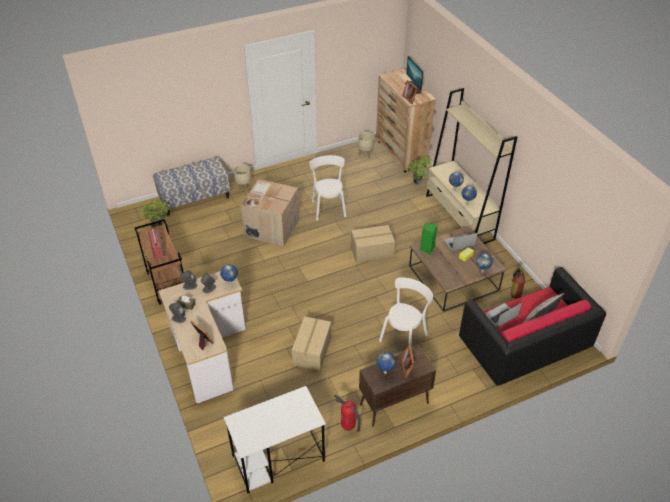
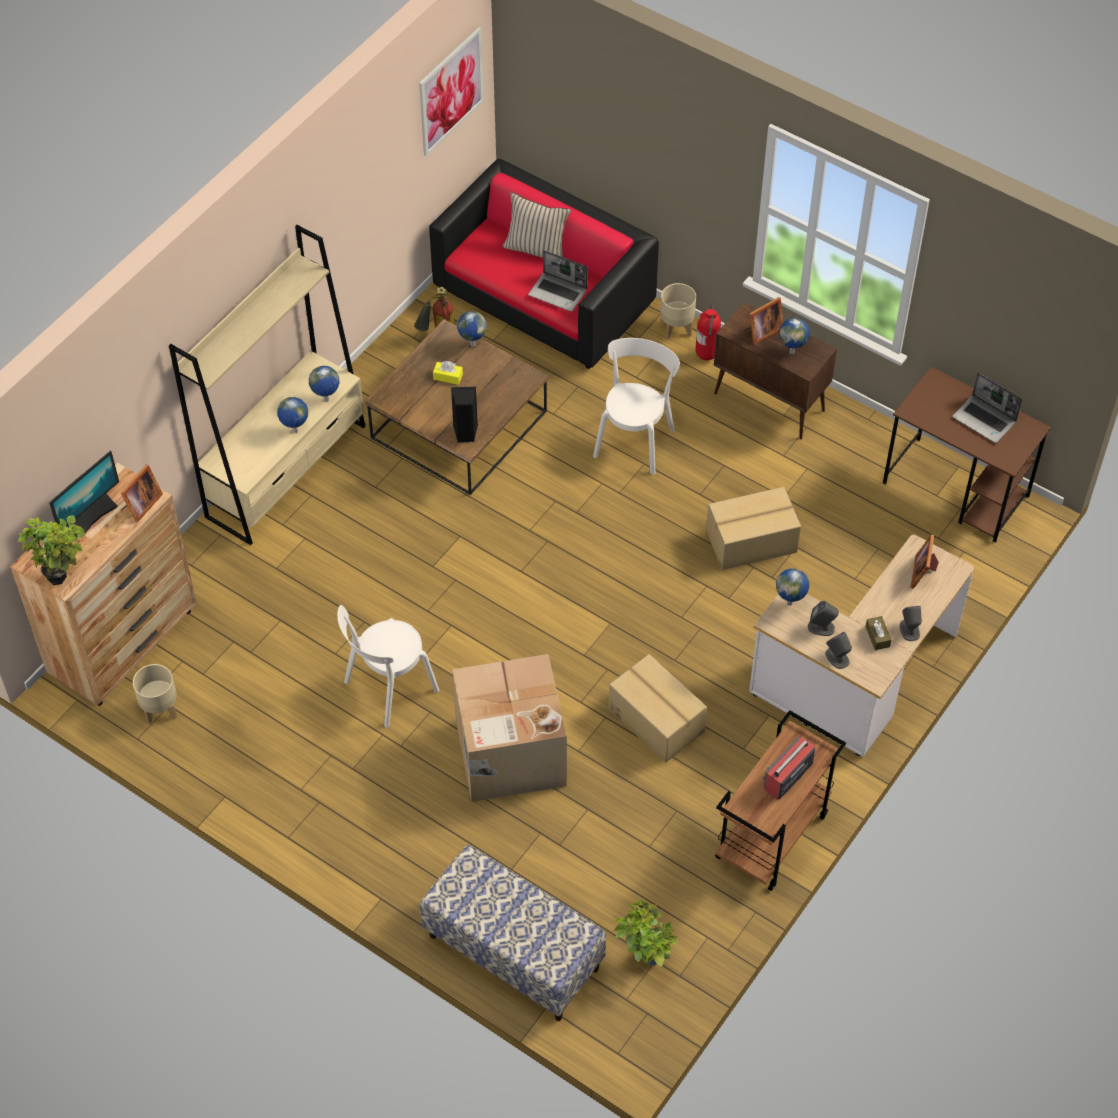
camera: 120 degrees left, 10 degrees up
white desk [223,386,326,494] -> brown desk [883,367,1051,543]
beige planter [234,164,252,192] -> beige planter moved to [660,283,696,339]
fire extinguisher [334,394,360,432] -> fire extinguisher moved to [696,305,721,360]
cardboard box [351,225,395,263] -> cardboard box moved to [608,654,707,763]
white chair [379,278,433,345] -> white chair turned 105 degrees clockwise [593,338,680,475]
potted plant [407,156,432,184] -> potted plant moved to [18,515,85,585]
green speaker [420,223,438,255] -> black speaker [451,387,478,443]
laptop [444,233,478,252] -> laptop moved to [952,373,1022,443]
none -> picture [419,27,484,156]

